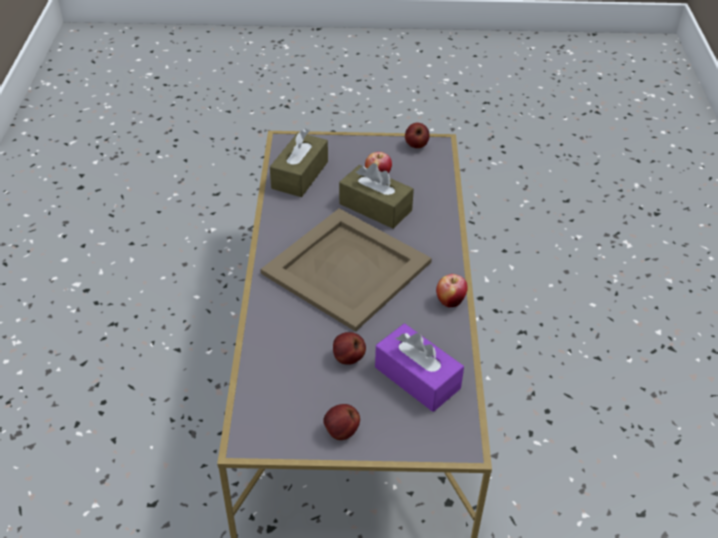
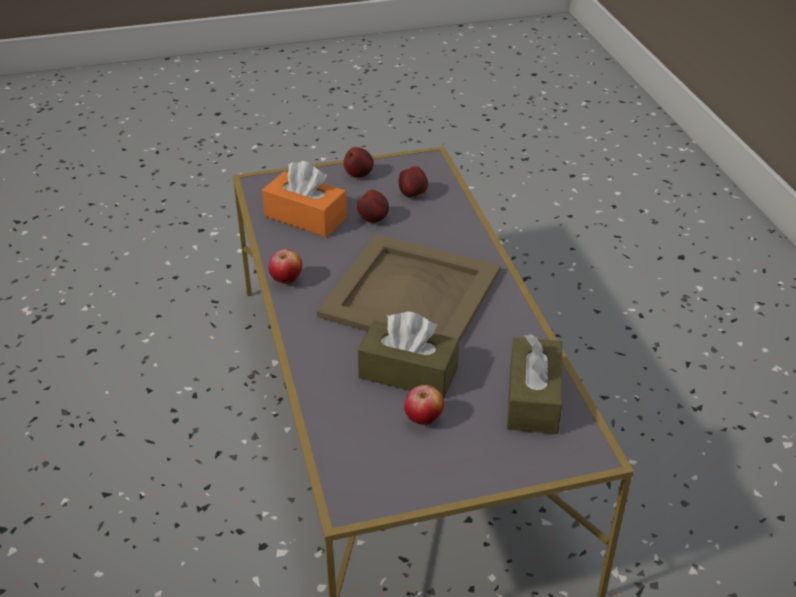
camera: 165 degrees right, 5 degrees down
purple tissue box [375,323,464,412] -> orange tissue box [262,161,347,237]
apple [405,123,430,148] -> apple moved to [399,166,428,198]

